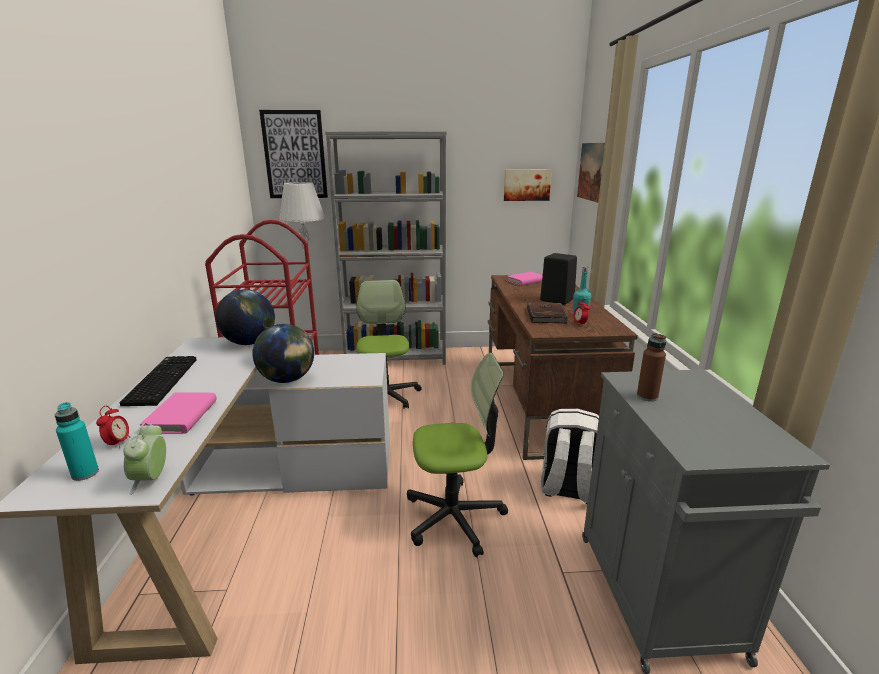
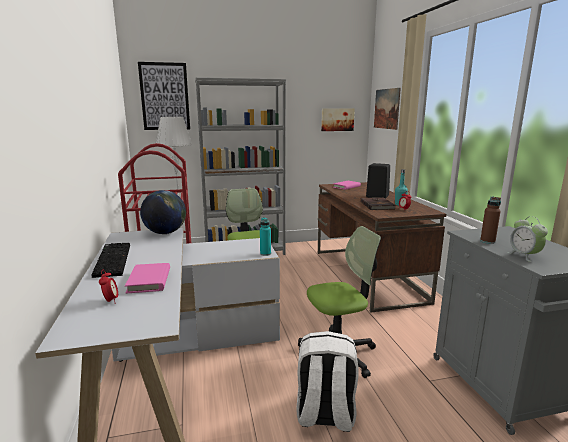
camera: 10 degrees left, 5 degrees down
turquoise bottle [55,402,99,481] -> turquoise bottle moved to [260,217,271,256]
alarm clock [123,423,166,495] -> alarm clock moved to [507,216,548,262]
globe [253,324,314,383] -> none
white backpack [541,409,599,504] -> white backpack moved to [296,331,358,432]

